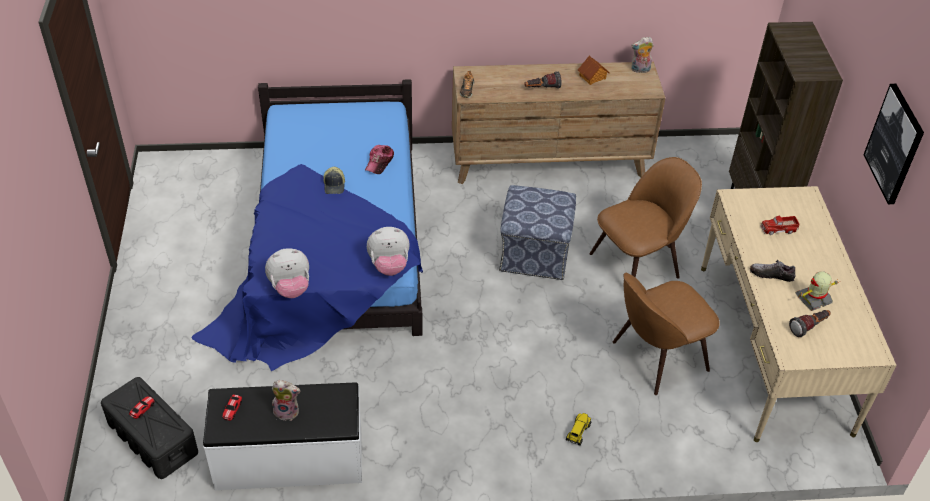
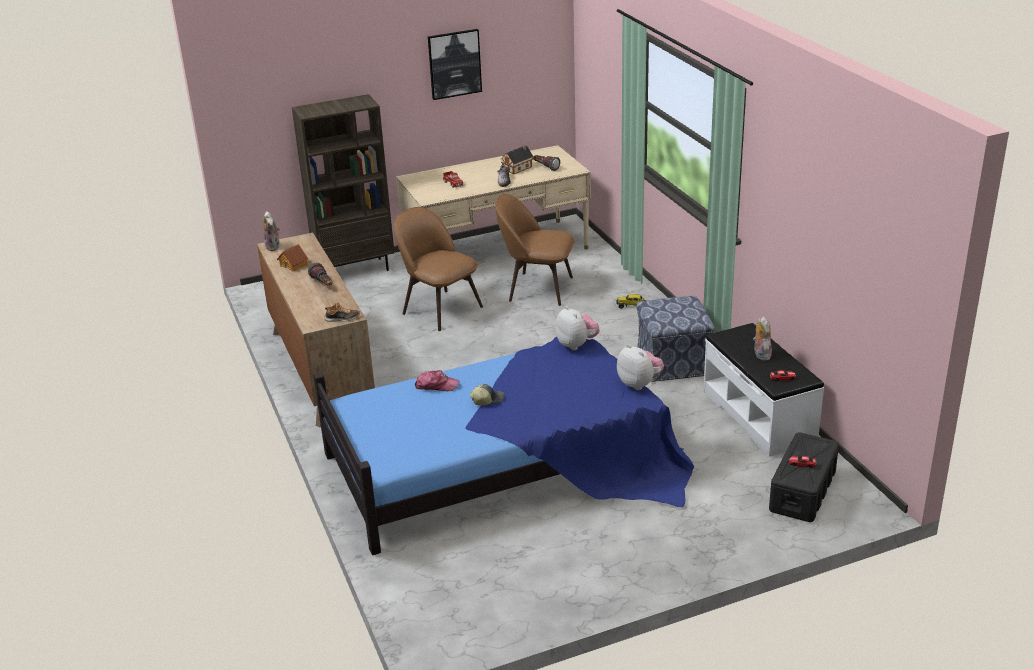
camera: 105 degrees left, 15 degrees down
ottoman [499,185,576,280] -> ottoman moved to [636,296,715,382]
brown chair [613,273,720,395] -> brown chair turned 150 degrees clockwise [495,194,575,306]
toy robot [795,271,838,311] -> toy house [500,145,534,175]

